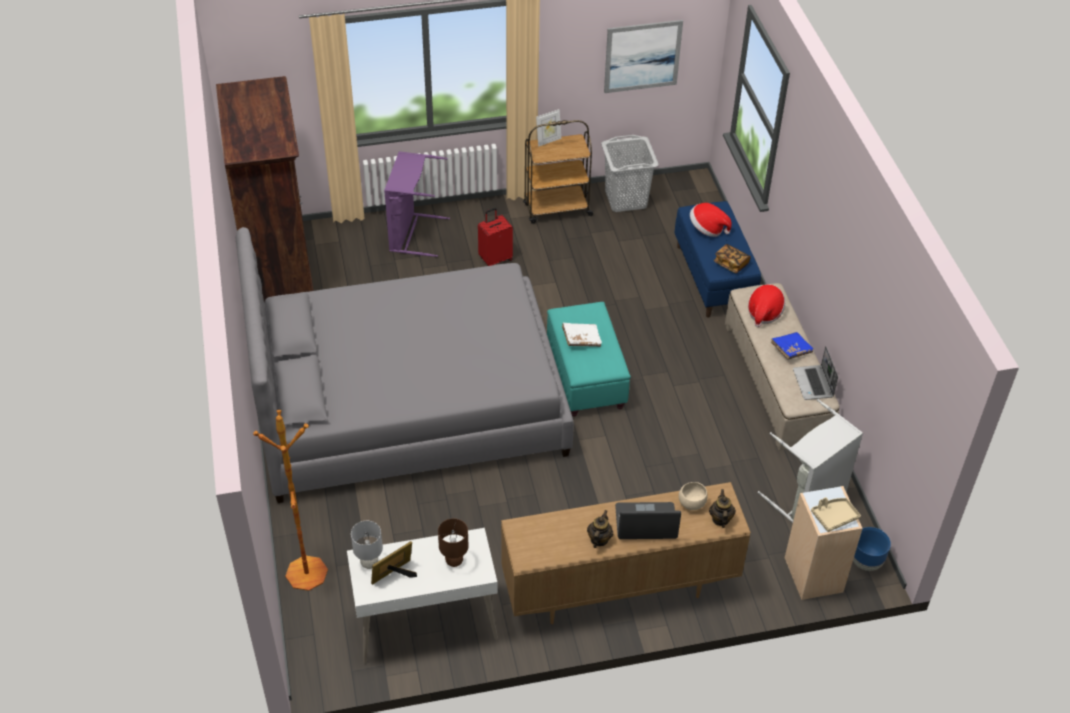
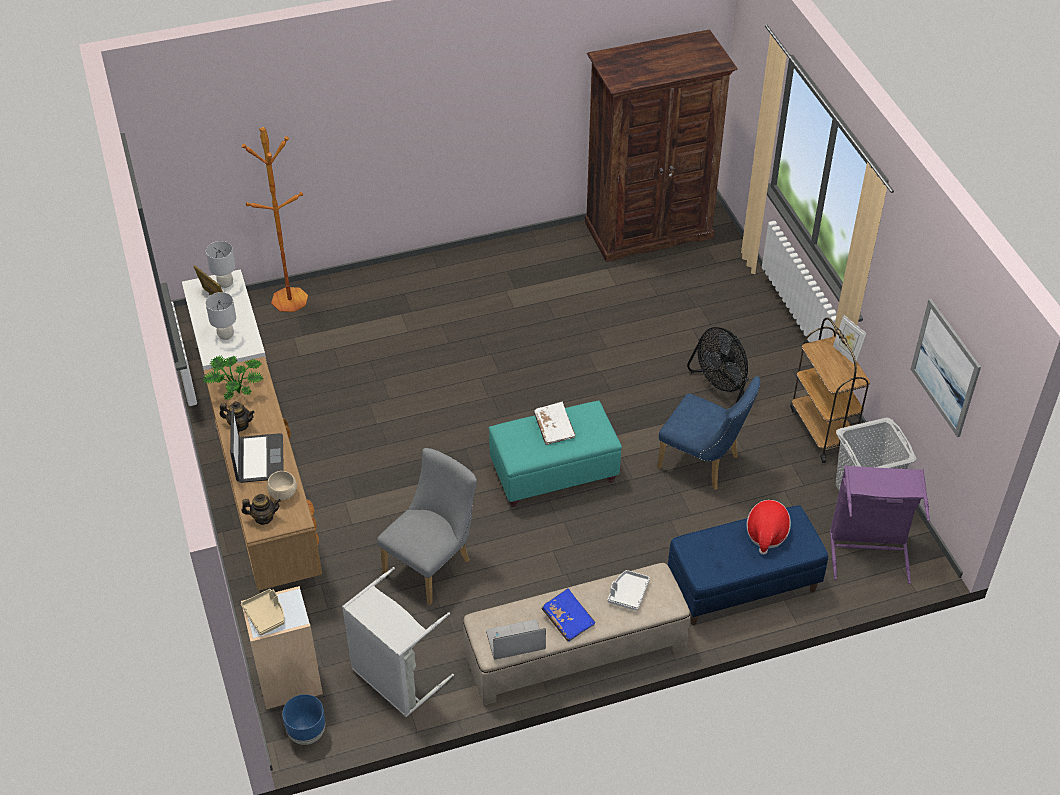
camera: 85 degrees right, 0 degrees up
grey bed [236,227,574,503] -> none
purple laundry basket [384,151,450,257] -> purple laundry basket moved to [830,465,930,584]
brown table lamp [438,519,469,567] -> grey table lamp [206,292,236,340]
red suitcase [478,208,513,266] -> black fan [687,327,749,403]
book [714,244,751,273] -> none
hat [748,284,785,327] -> white tray [608,570,650,611]
none -> potted plant [202,355,263,400]
none -> grey chair [377,448,477,605]
none -> blue chair [657,376,761,490]

